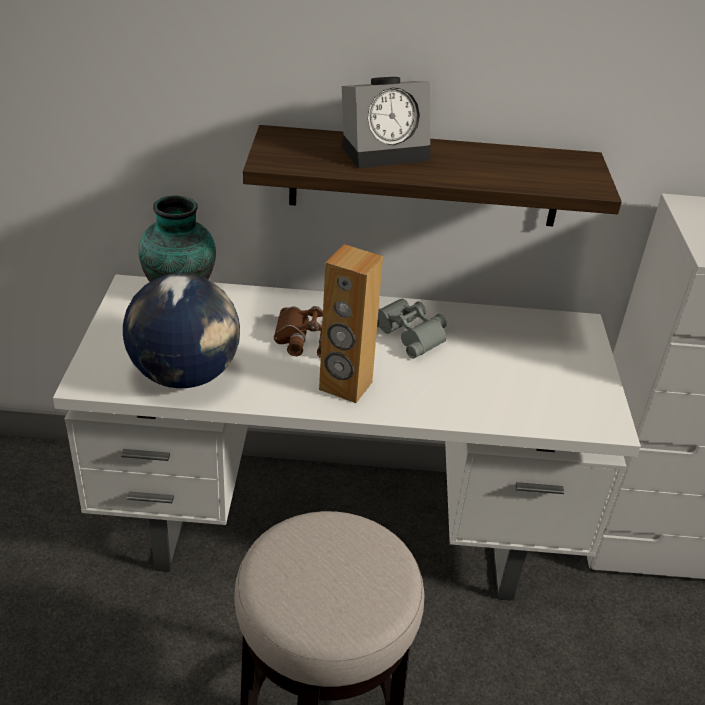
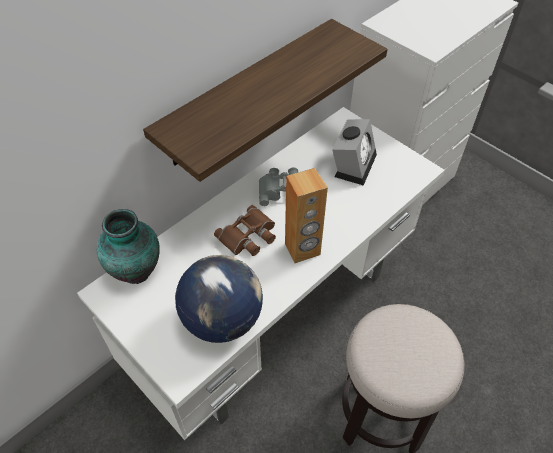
camera: 45 degrees left, 15 degrees up
alarm clock [341,77,430,168] -> alarm clock moved to [332,119,377,186]

